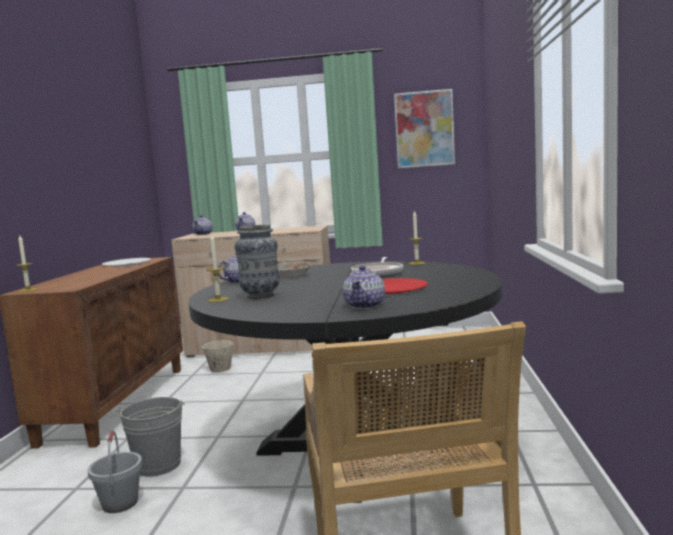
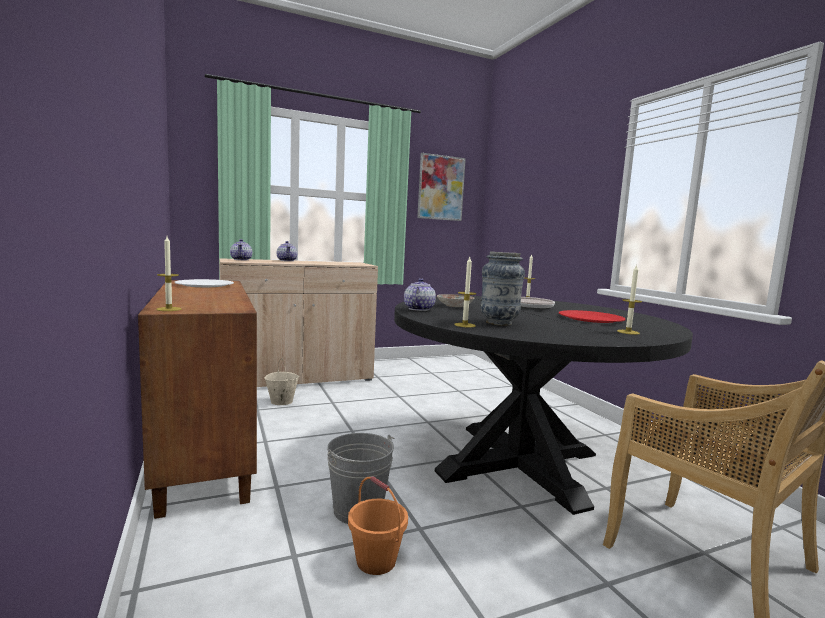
camera: 30 degrees left, 0 degrees up
grey bucket [87,430,142,513] -> orange bucket [348,476,408,575]
teapot [343,265,385,309] -> candle [617,264,642,335]

